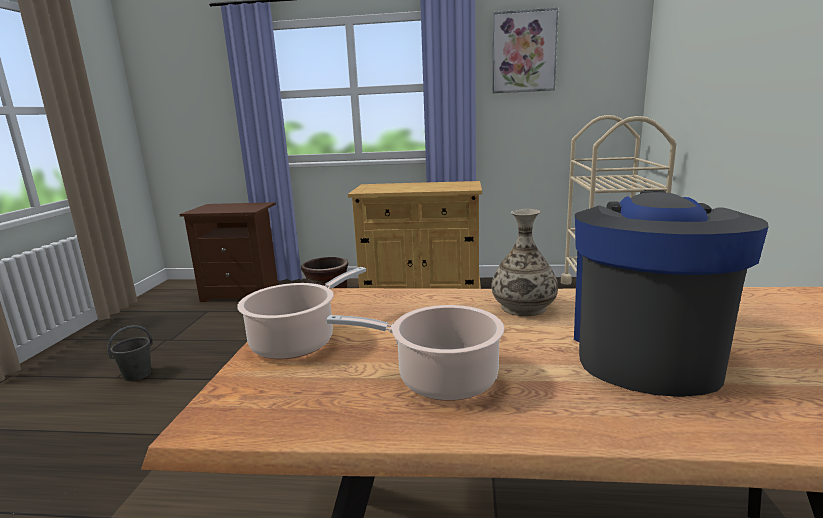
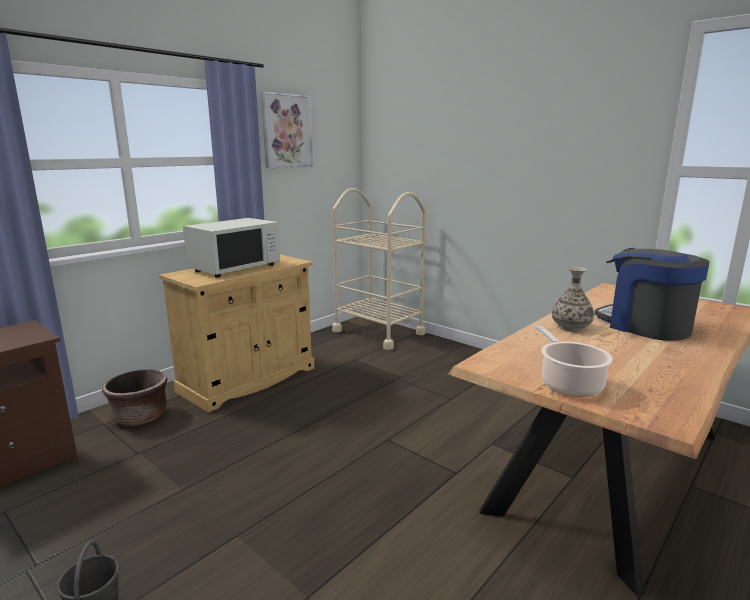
camera: 55 degrees left, 0 degrees up
cooking pot [326,305,505,401] -> none
none -> white microwave [183,218,280,278]

